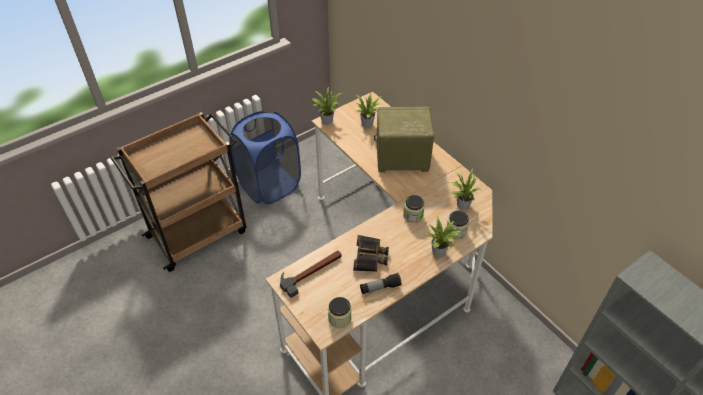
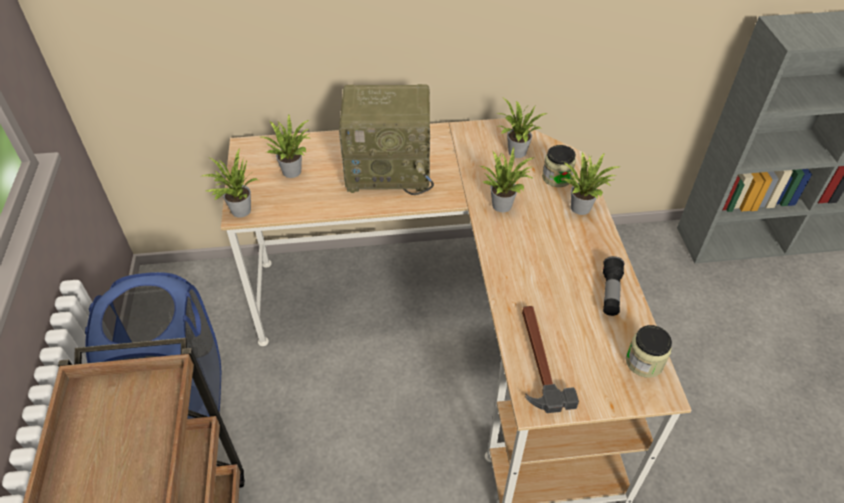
camera: 60 degrees left, 0 degrees up
binoculars [353,235,389,272] -> none
radio [374,107,434,172] -> radio turned 120 degrees counterclockwise [339,84,434,195]
jar [403,195,425,223] -> potted plant [481,147,535,212]

